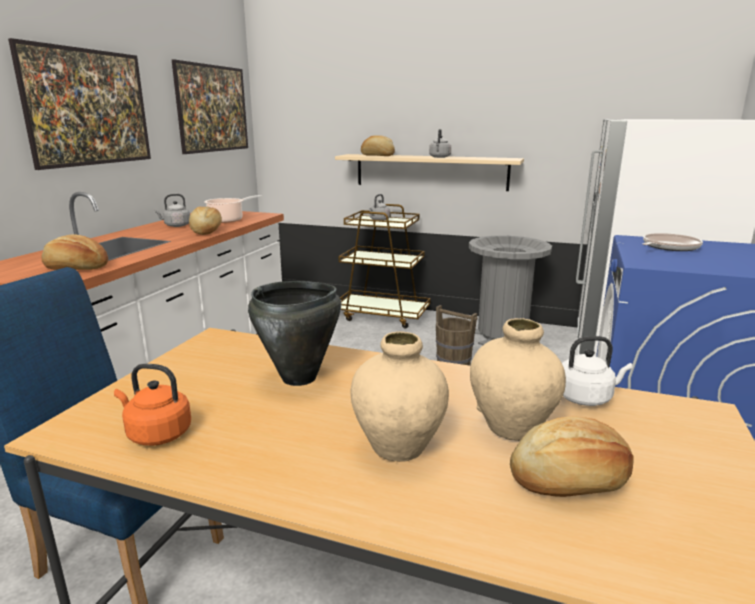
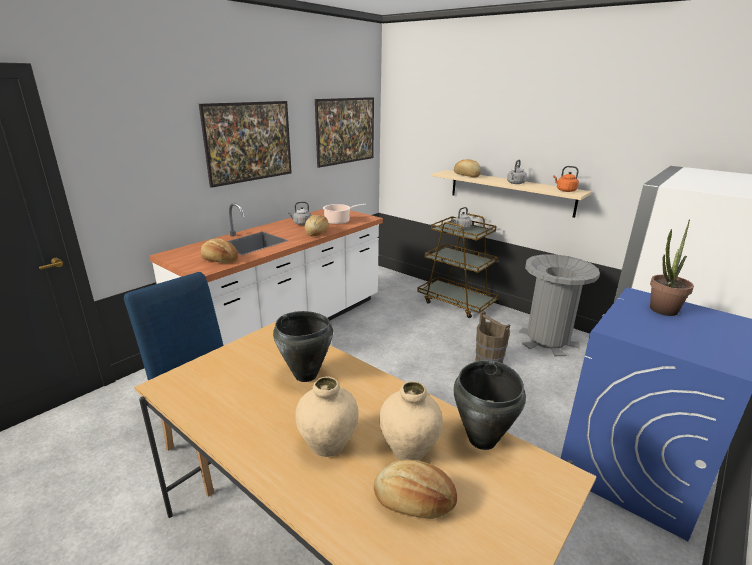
camera: 20 degrees right, 5 degrees up
orange kettle [114,364,191,446] -> orange kettle moved to [553,166,579,192]
white kettle [562,336,633,406] -> black cooking pot [454,360,526,450]
frying pan [643,233,703,251] -> potted plant [650,219,694,316]

